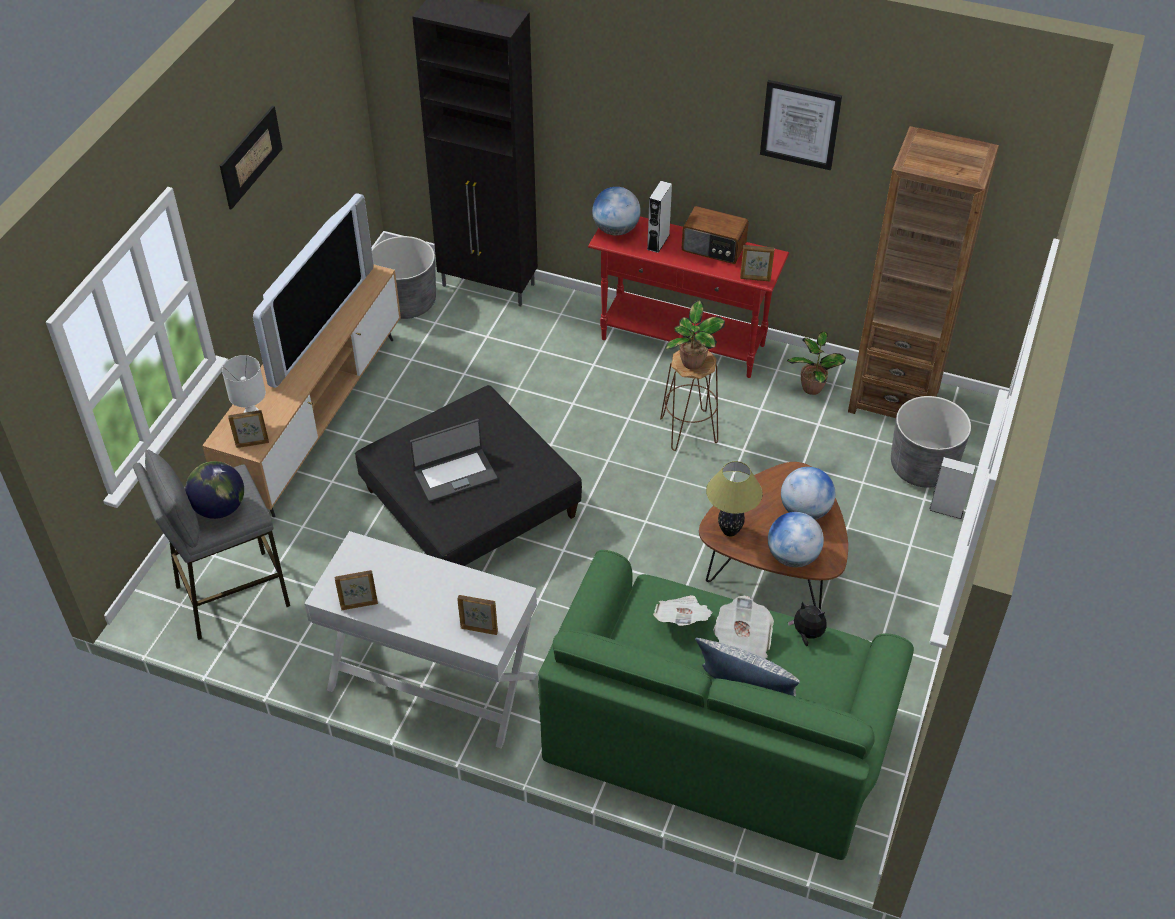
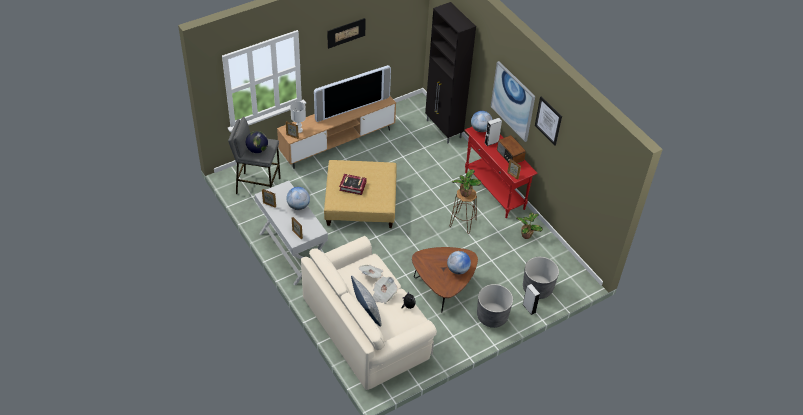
camera: 35 degrees right, 0 degrees up
black ottoman [355,385,582,566] -> beige ottoman [324,160,397,228]
grey planter [372,236,436,319] -> grey planter moved to [477,284,513,328]
laptop [410,419,497,502] -> book [339,174,367,195]
green sofa [538,550,914,860] -> beige sofa [301,236,437,390]
table lamp [706,461,763,536] -> none
globe [768,512,824,567] -> globe moved to [286,187,310,210]
brown bookcase [848,126,999,418] -> none
none -> picture [491,61,535,142]

